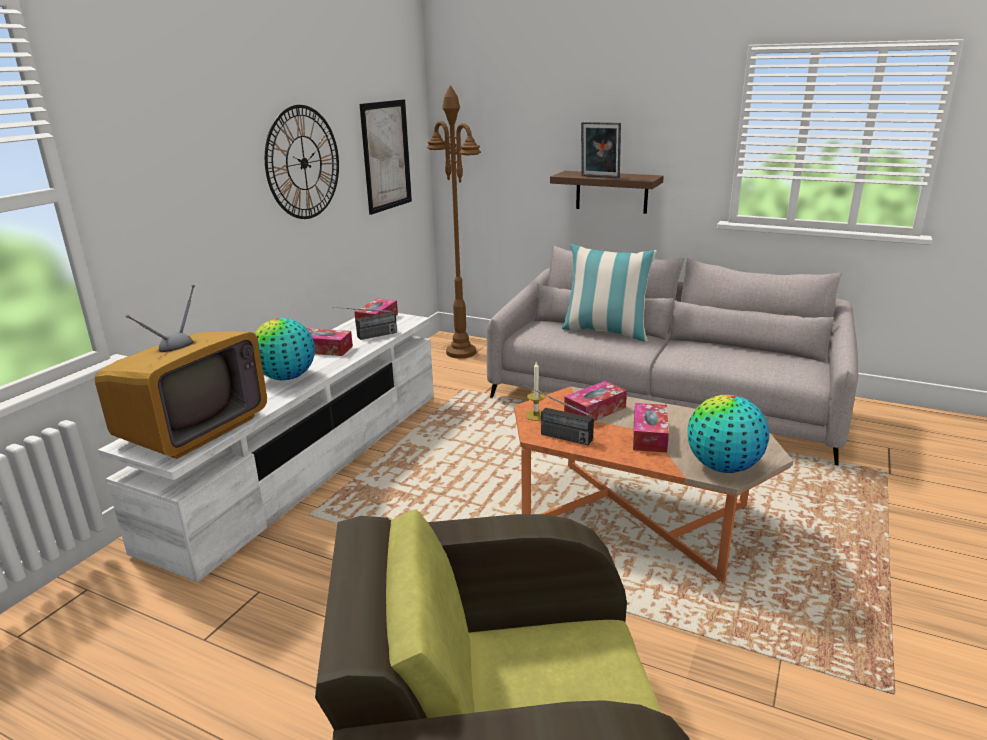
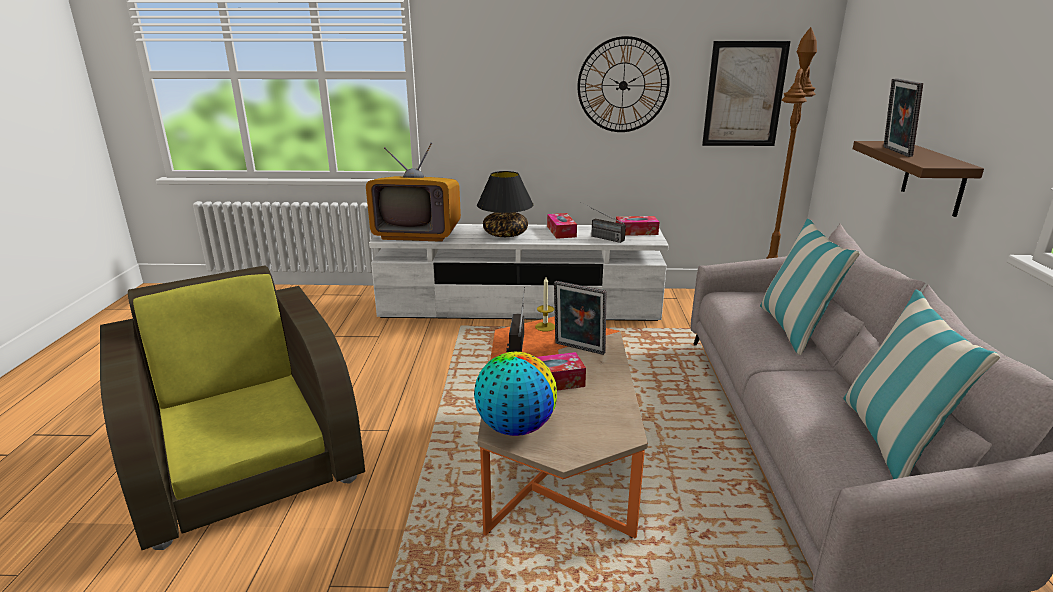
camera: 65 degrees right, 0 degrees up
globe [255,318,315,380] -> black table lamp [477,171,533,237]
tissue box [564,381,627,421] -> picture frame [554,281,607,355]
none -> pillow [843,290,1000,479]

